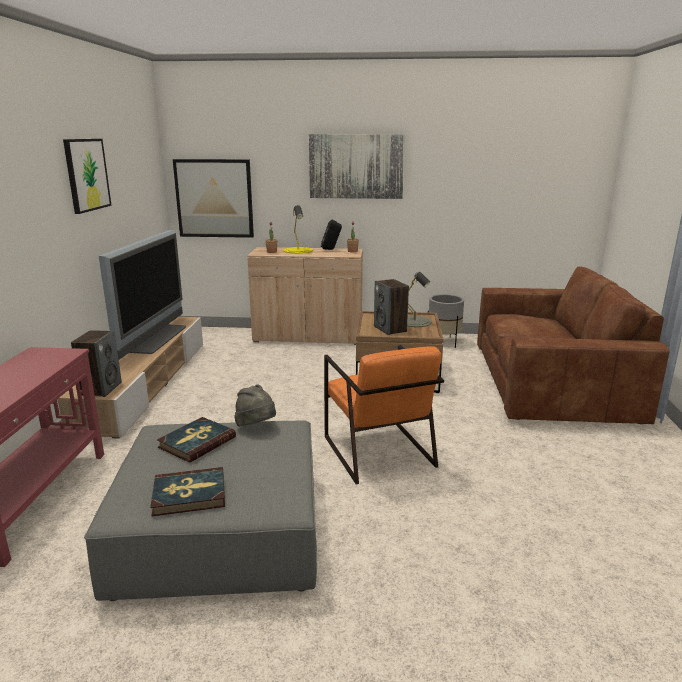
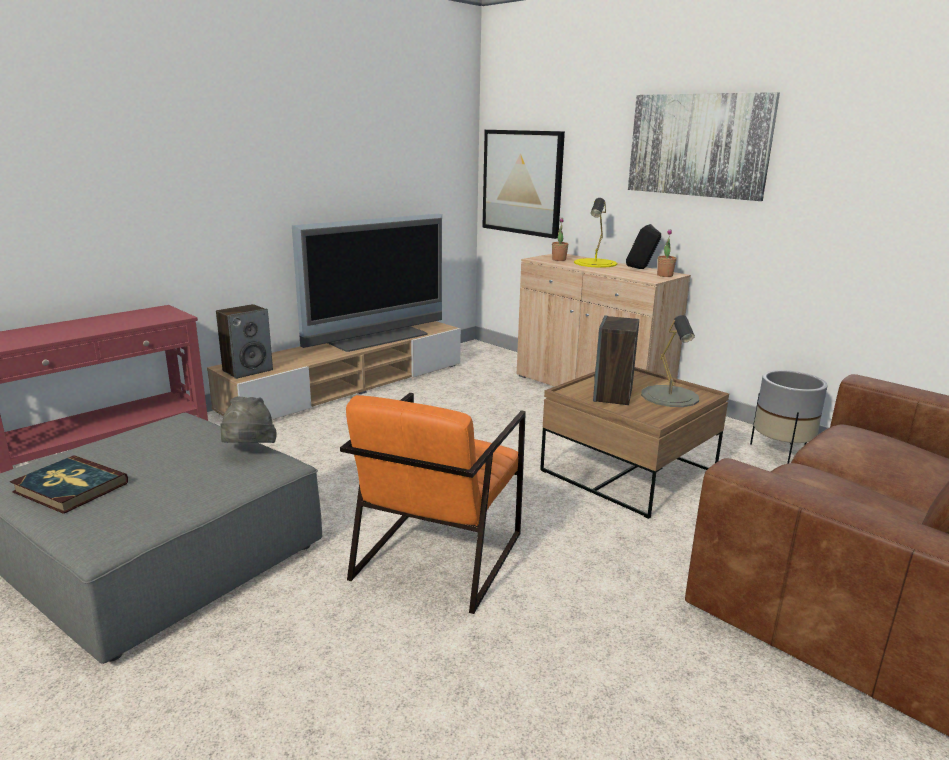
camera: 40 degrees right, 0 degrees up
picture [63,139,112,214] -> none
book [157,417,236,463] -> none

